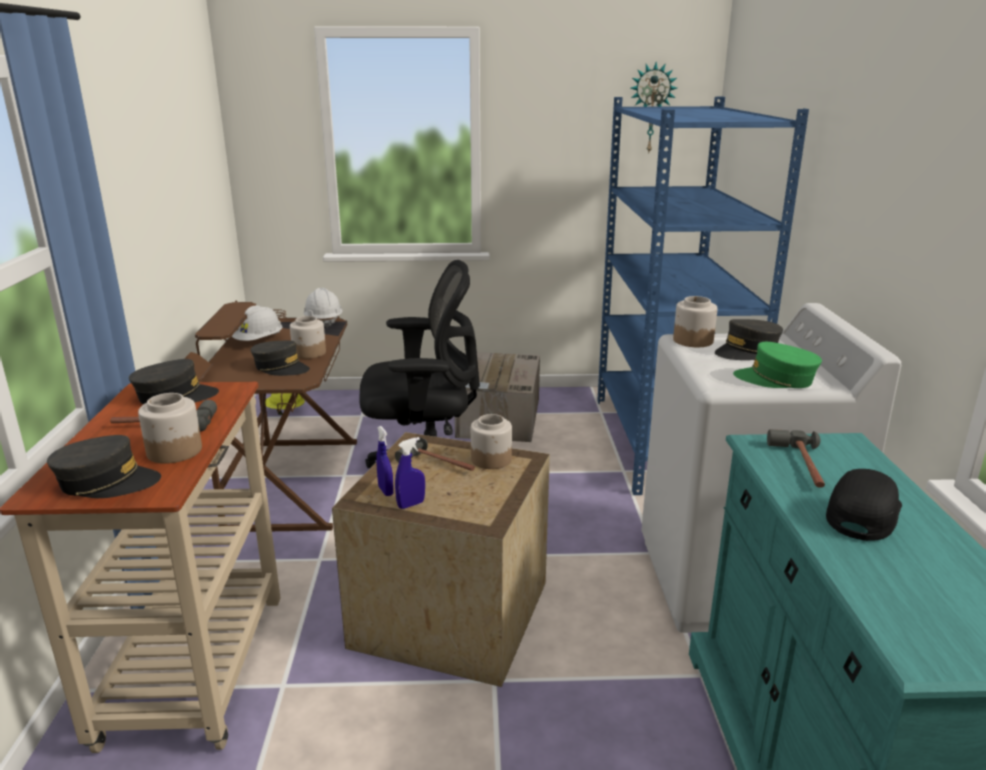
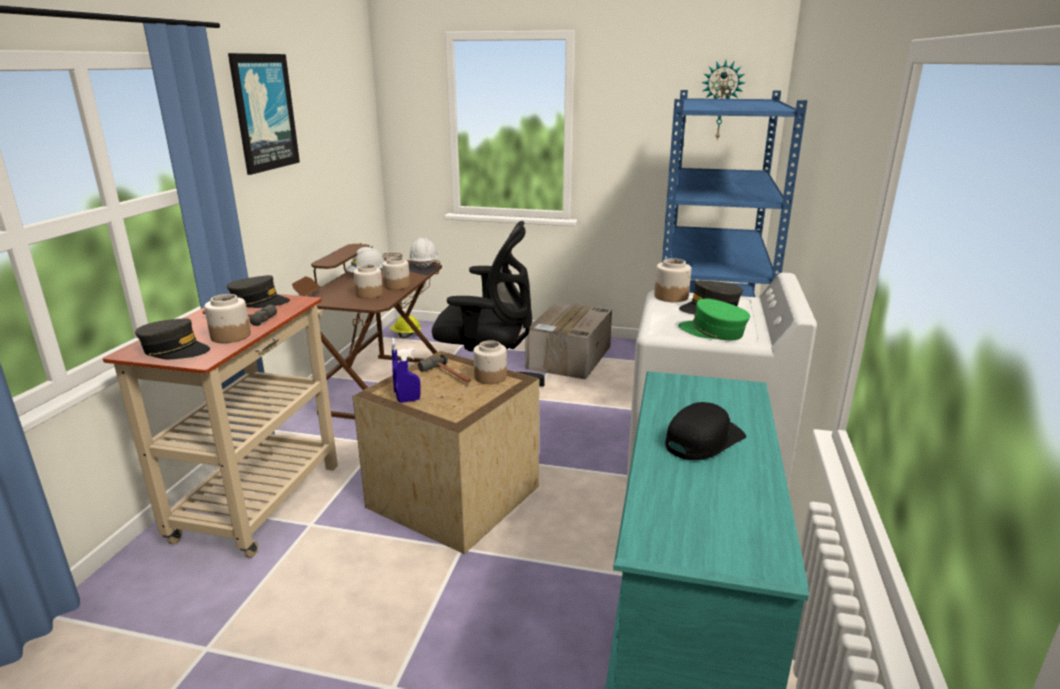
camera: 15 degrees right, 0 degrees up
grey cap [251,341,310,376] -> jar [354,264,383,299]
hammer [767,429,825,488] -> none
none -> picture [228,53,300,175]

